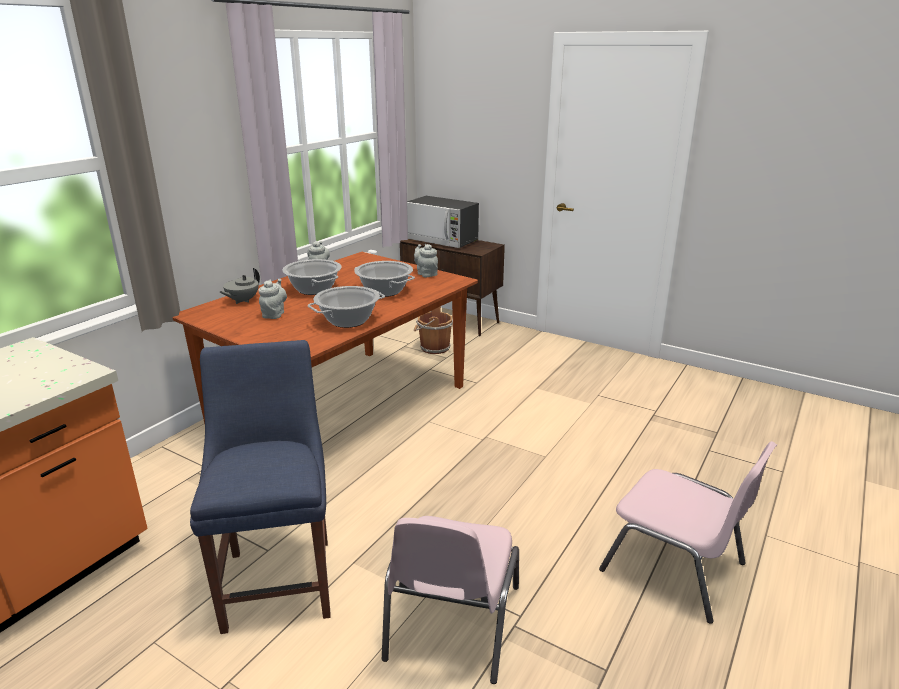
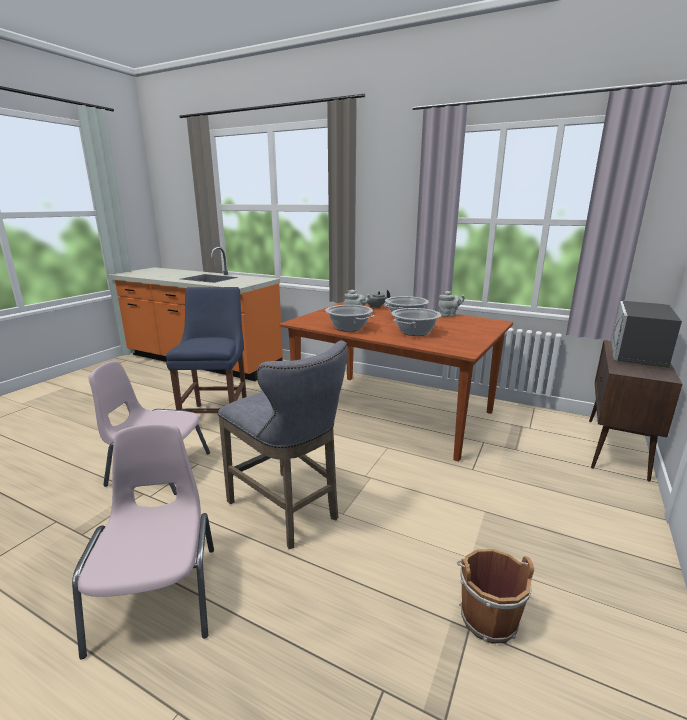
camera: 85 degrees right, 5 degrees down
blue chair [190,340,331,634] -> blue chair turned 75 degrees counterclockwise [166,287,247,413]
grey teapot [414,244,438,277] -> none
brown bucket [414,306,453,354] -> brown bucket moved to [457,549,534,644]
pink chair [599,441,777,624] -> pink chair turned 135 degrees clockwise [72,424,214,659]
none -> grey stool [218,340,348,549]

